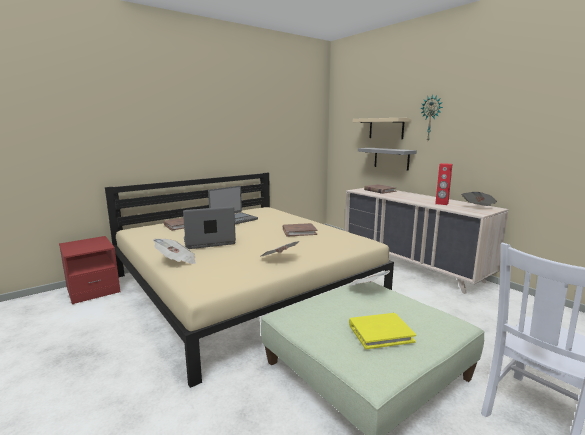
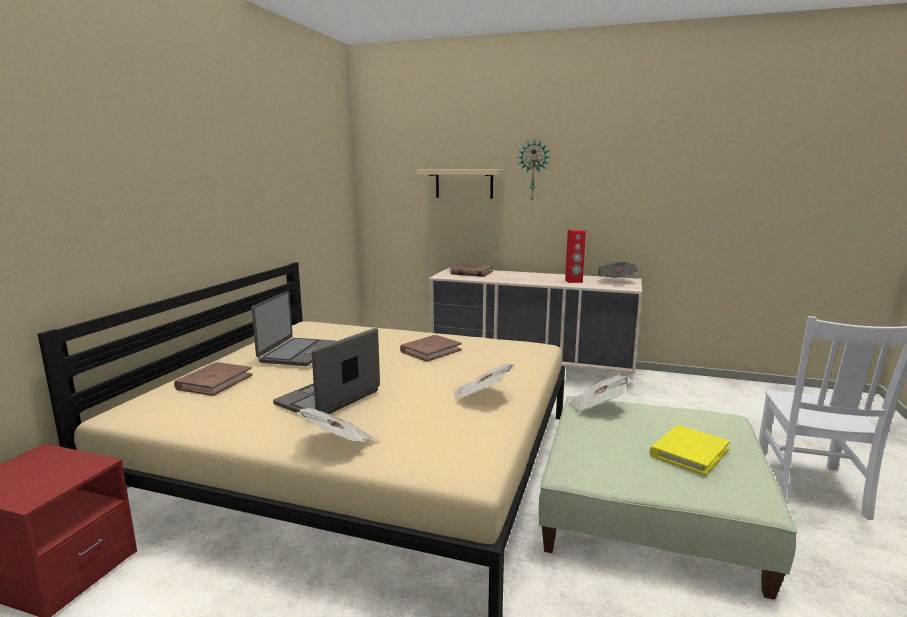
camera: 35 degrees left, 0 degrees up
grey shelf [358,148,417,171] -> none

